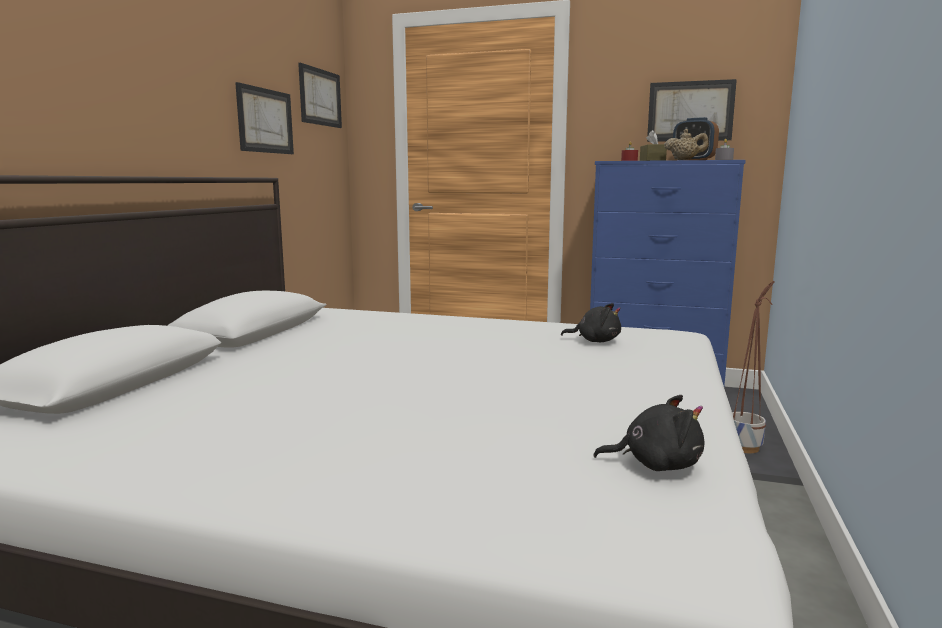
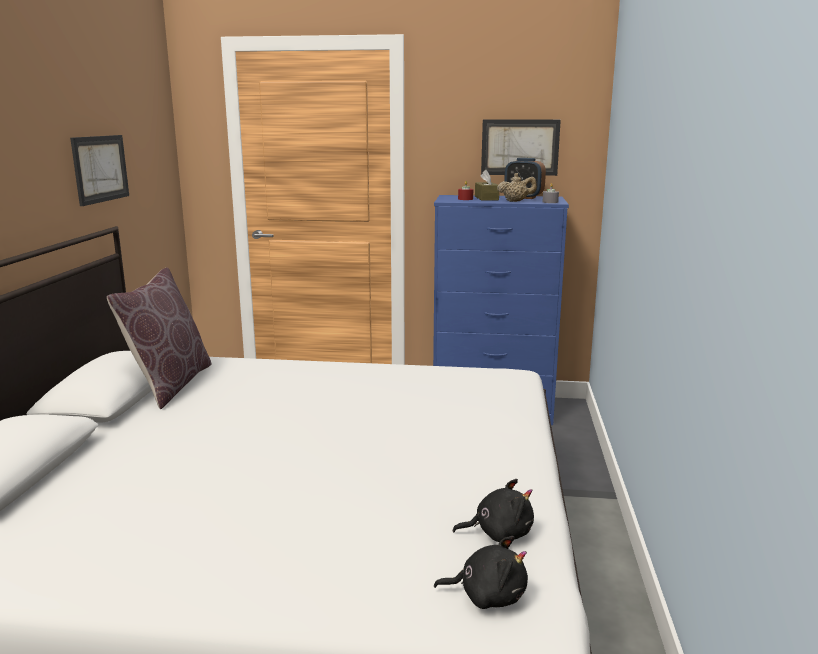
camera: 10 degrees left, 5 degrees up
picture [298,63,342,128] -> none
black plush toy [561,303,621,342] -> black plush toy moved to [434,536,528,609]
planter [732,280,775,453] -> none
none -> brown pillow [107,268,212,409]

